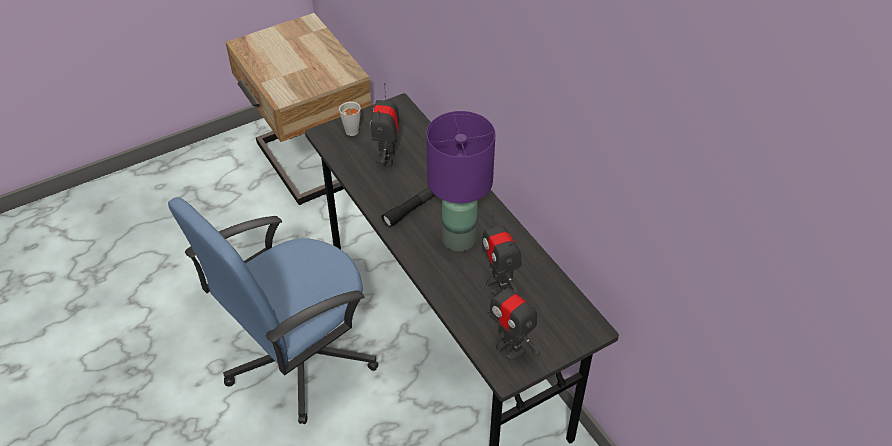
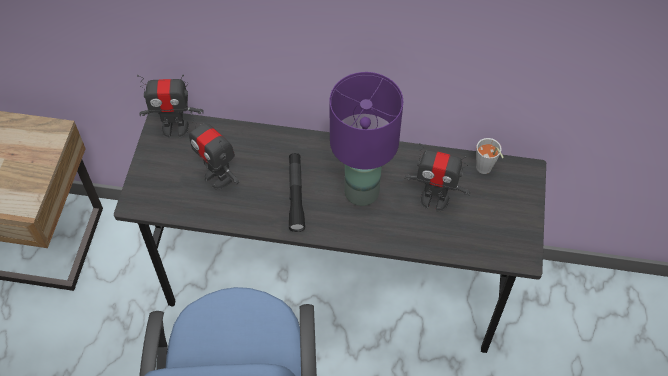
camera: 50 degrees left, 10 degrees up
grey cup [339,102,361,136] -> grey cup moved to [476,138,504,174]
toy robot [487,275,540,362] -> toy robot moved to [137,75,203,138]

